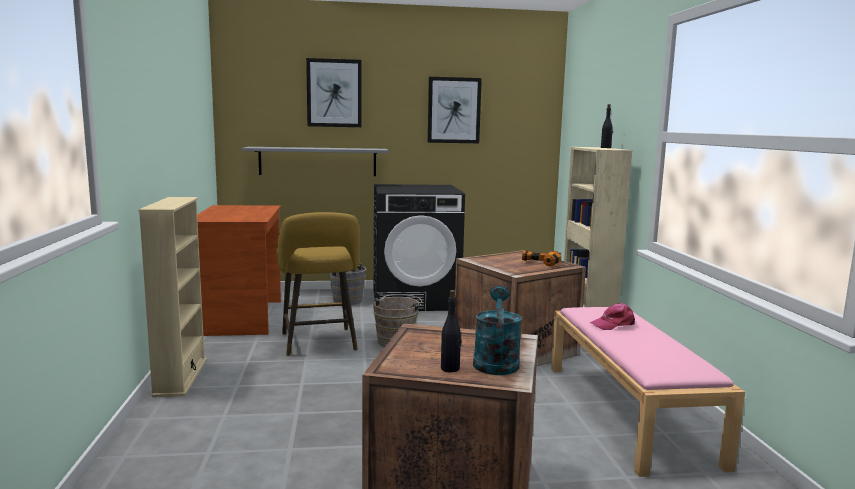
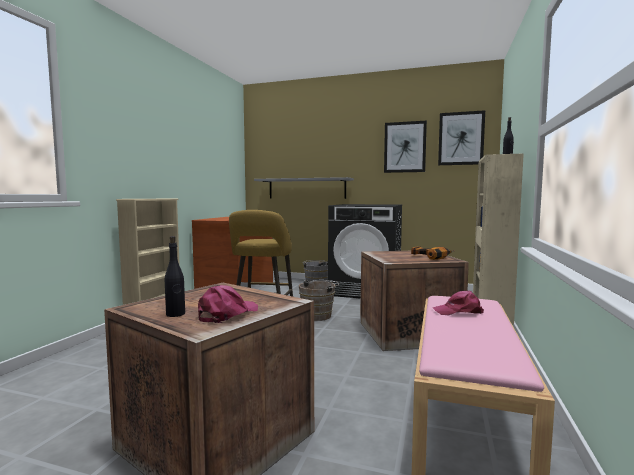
camera: 25 degrees right, 5 degrees down
picture [306,58,362,127] -> picture moved to [438,110,485,165]
turquoise watering can [473,286,522,375] -> pink cap [198,285,258,323]

